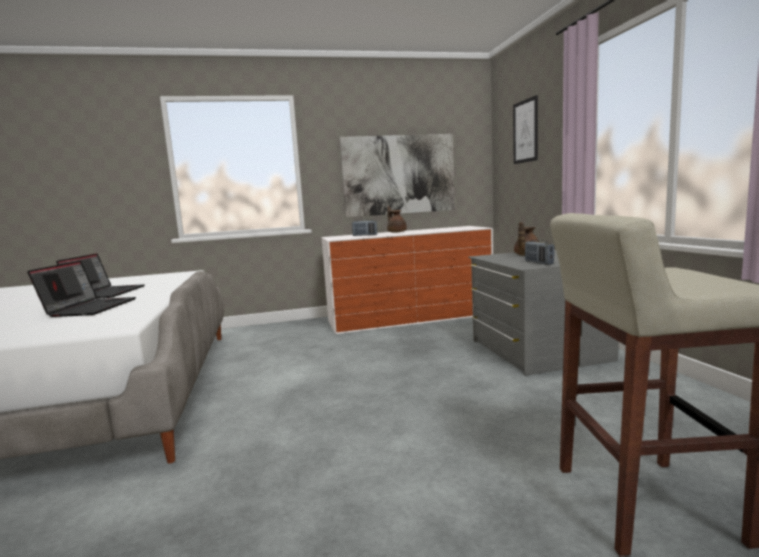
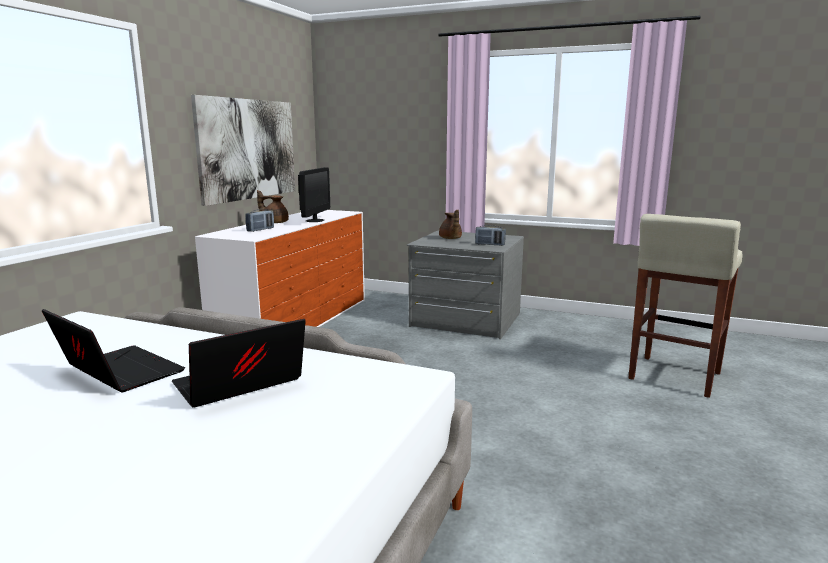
camera: 55 degrees left, 5 degrees up
laptop [27,261,136,317] -> laptop turned 75 degrees counterclockwise [172,319,306,408]
picture [513,95,538,164] -> none
none -> monitor [298,167,330,222]

